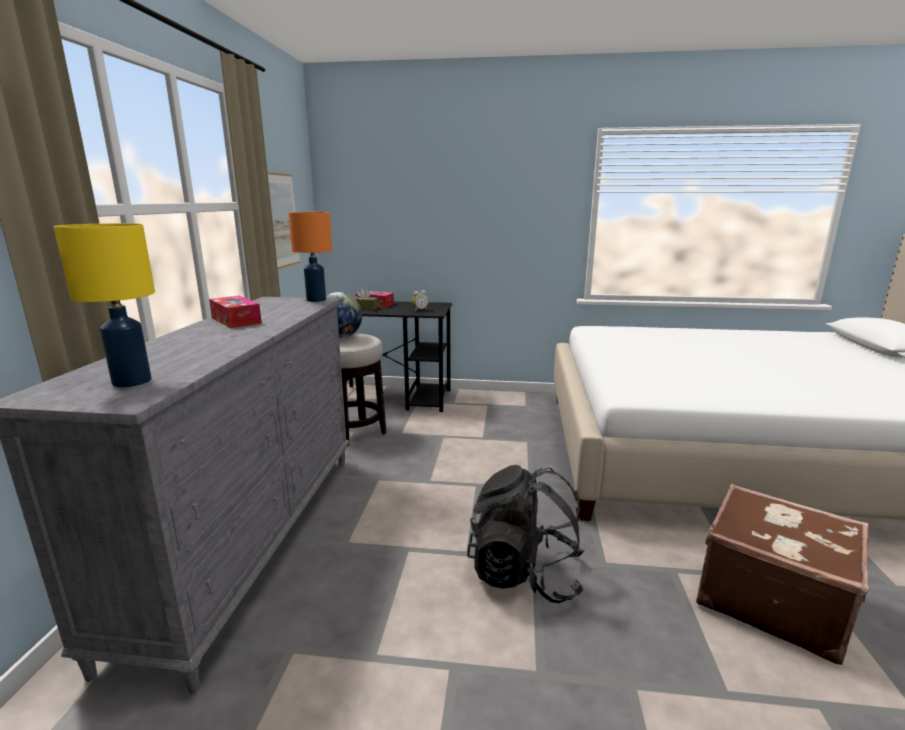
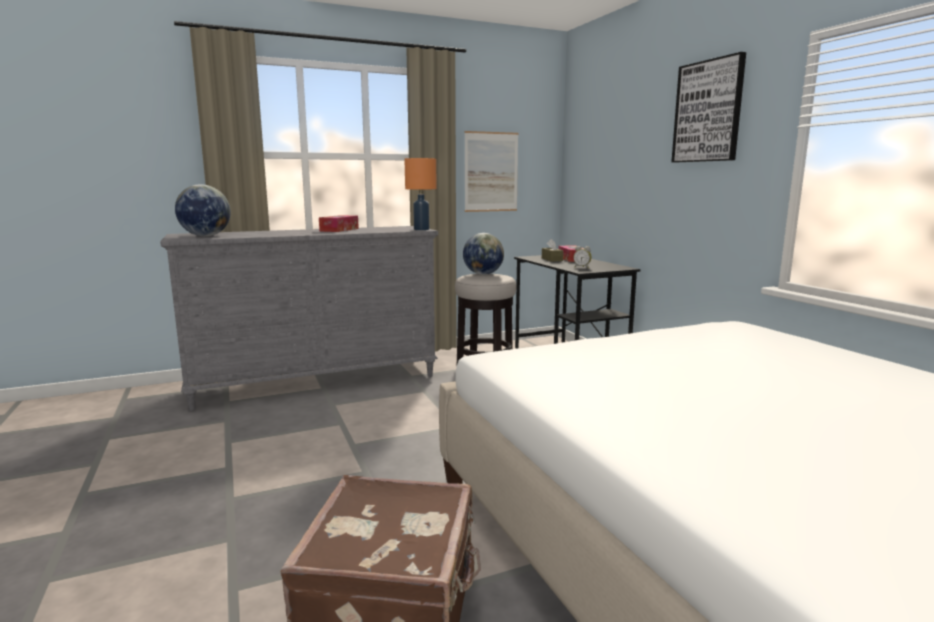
camera: 60 degrees right, 5 degrees down
yellow table lamp [54,223,155,387] -> globe [175,184,231,236]
black backpack [467,465,584,603] -> none
none -> picture [671,52,746,162]

